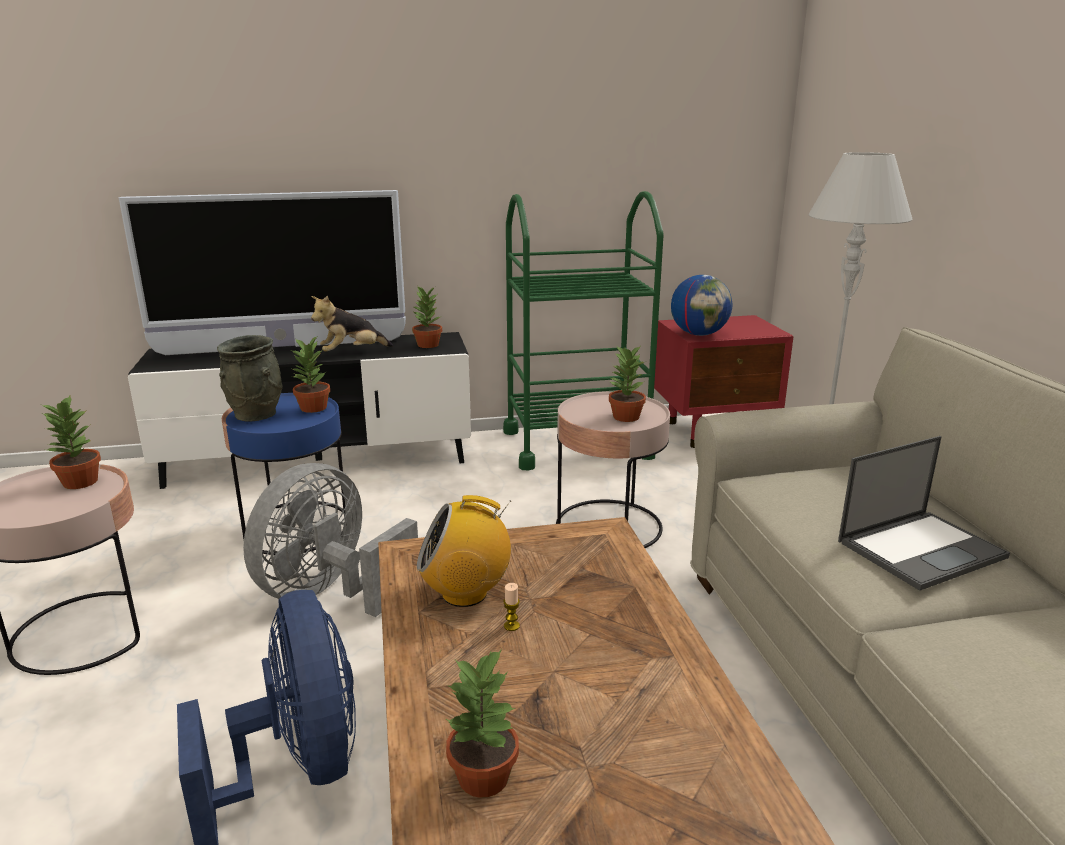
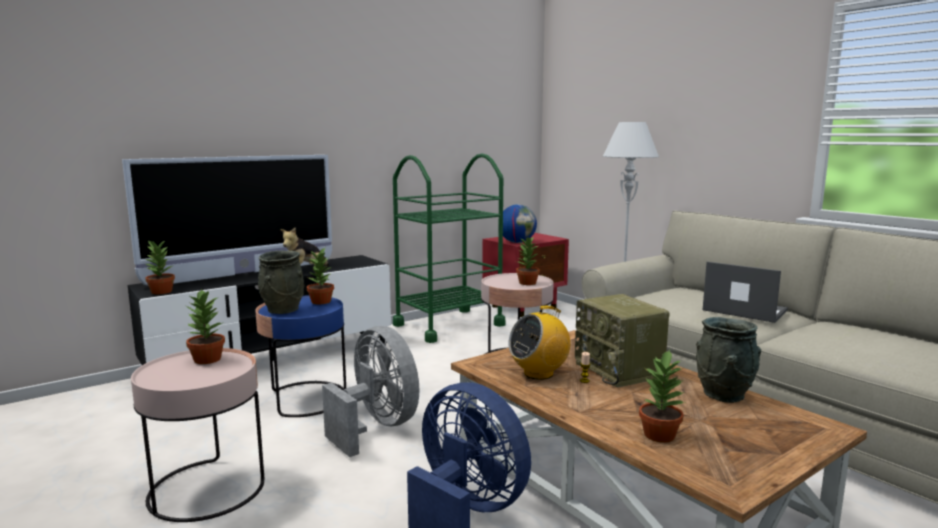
camera: 25 degrees left, 10 degrees down
grey fan [243,463,418,617] -> grey fan turned 135 degrees clockwise [322,326,419,457]
potted plant [412,287,442,348] -> potted plant moved to [144,240,175,294]
laptop [838,436,1010,591] -> laptop turned 90 degrees counterclockwise [703,262,788,323]
none -> radio [575,294,670,388]
none -> grey vase [696,317,761,403]

